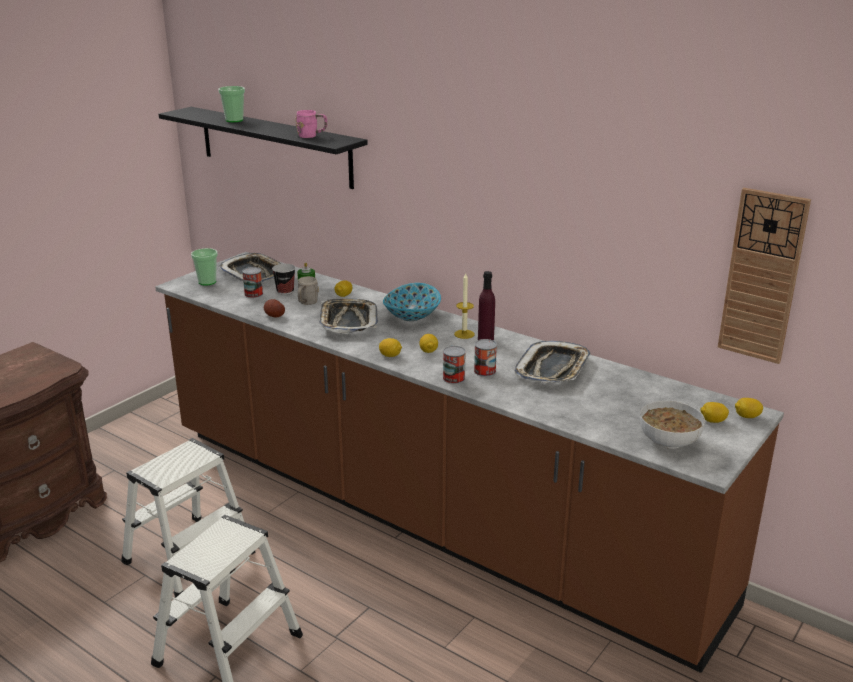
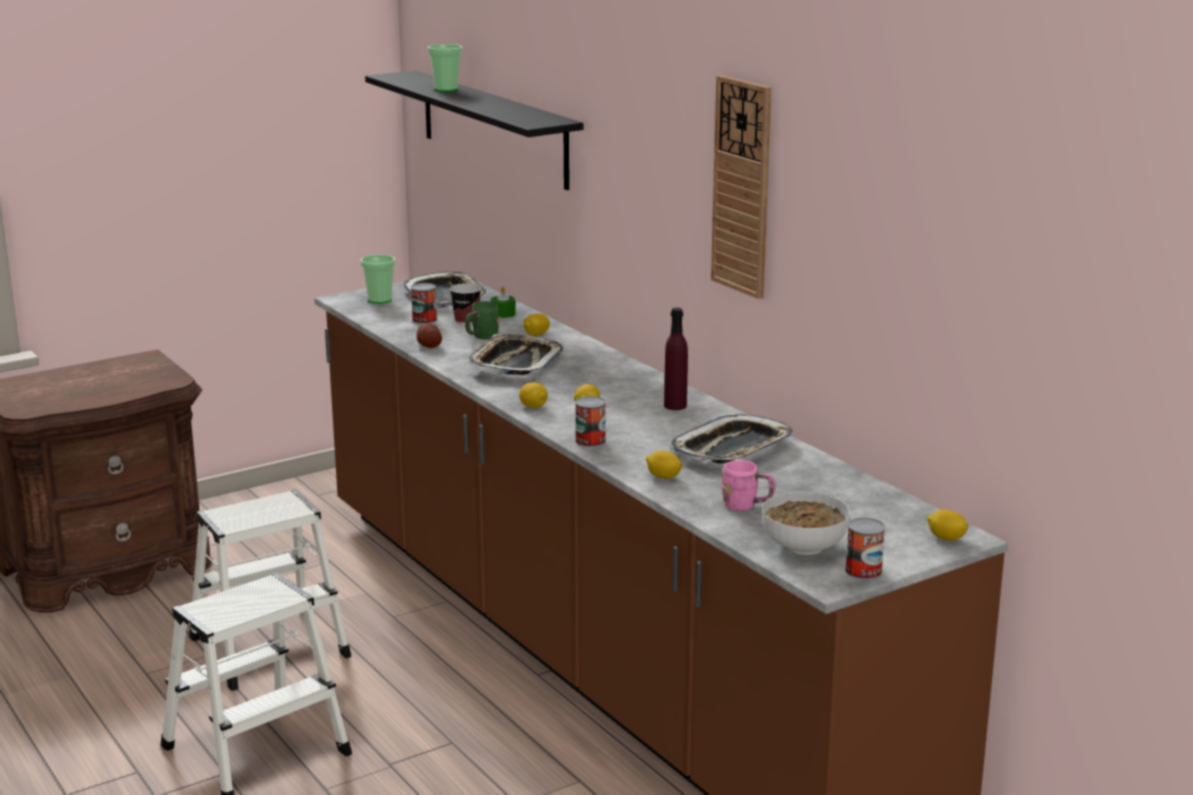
camera: 20 degrees right, 5 degrees down
pink mug [295,110,327,138] -> pink mug moved to [722,460,775,511]
grey mug [298,276,319,305] -> green mug [465,301,500,340]
bowl [383,283,441,321] -> none
candle [454,273,475,339] -> none
can [474,339,497,377] -> can moved to [845,517,885,580]
lemon [700,402,729,423] -> lemon moved to [646,450,682,479]
wall clock [718,188,811,364] -> wall clock moved to [711,75,772,299]

